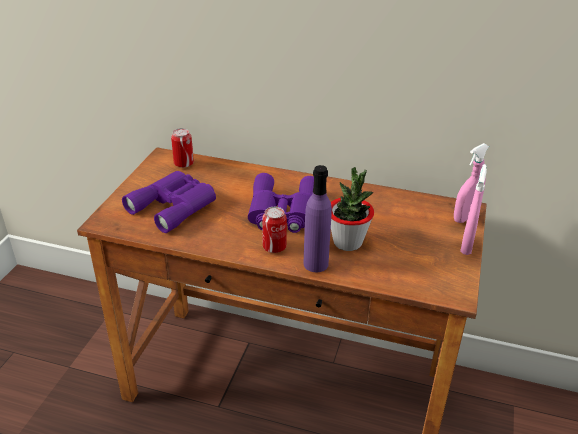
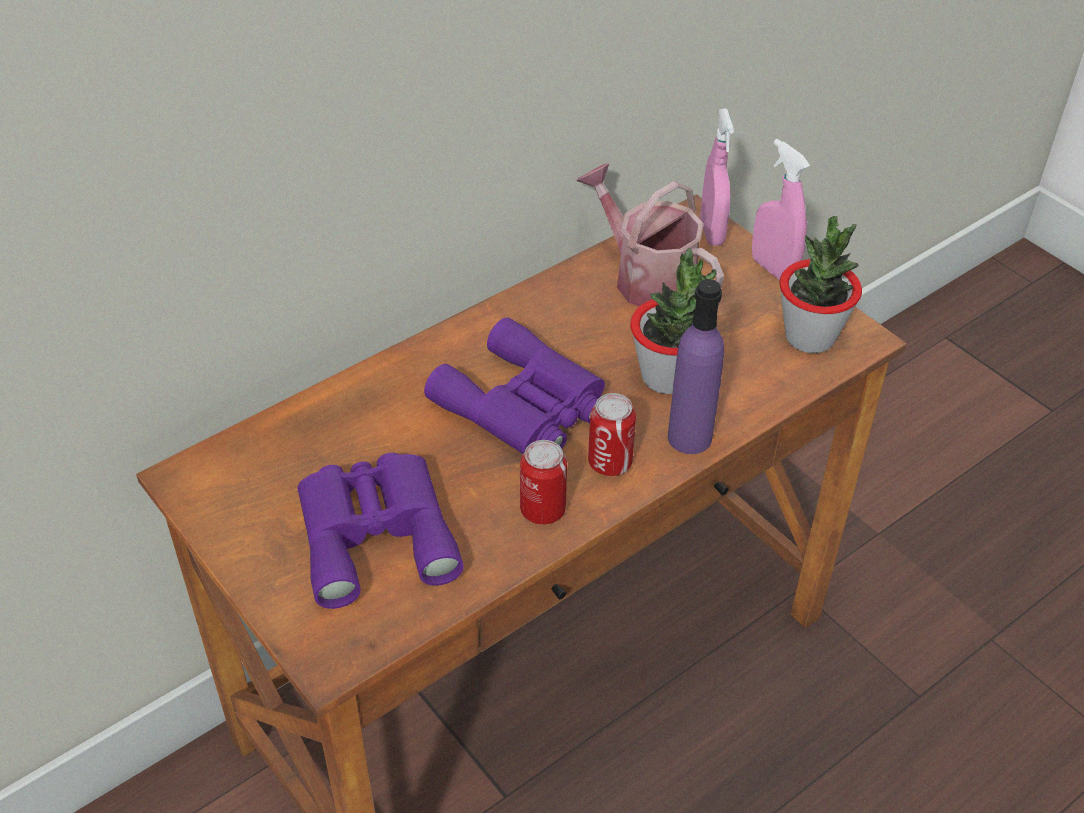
camera: 55 degrees left, 10 degrees up
can [171,128,194,168] -> can moved to [520,440,567,525]
none -> watering can [576,163,724,306]
none -> potted plant [780,216,862,353]

